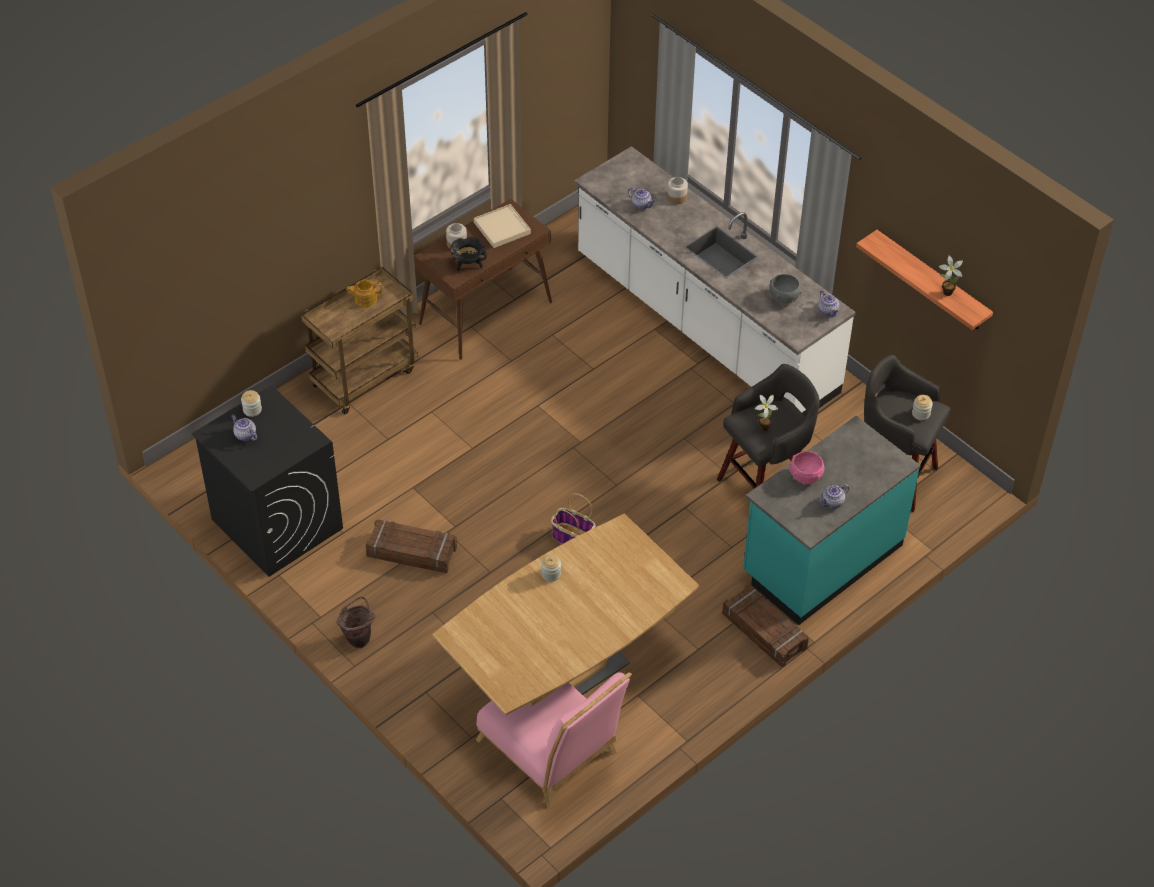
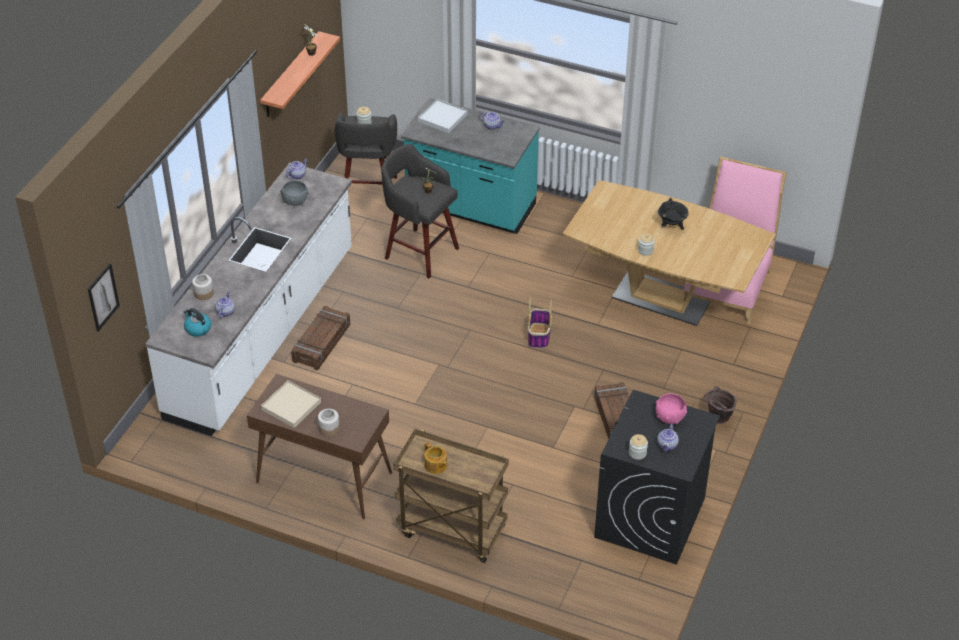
camera: 115 degrees left, 5 degrees down
black cooking pot [450,237,487,271] -> black cooking pot moved to [658,198,689,230]
crate [722,585,809,667] -> crate moved to [291,306,351,370]
pink bowl [789,451,824,485] -> pink bowl moved to [656,393,687,424]
none -> picture [88,263,120,332]
none -> kettle [183,308,211,337]
none -> white tray [418,99,467,133]

